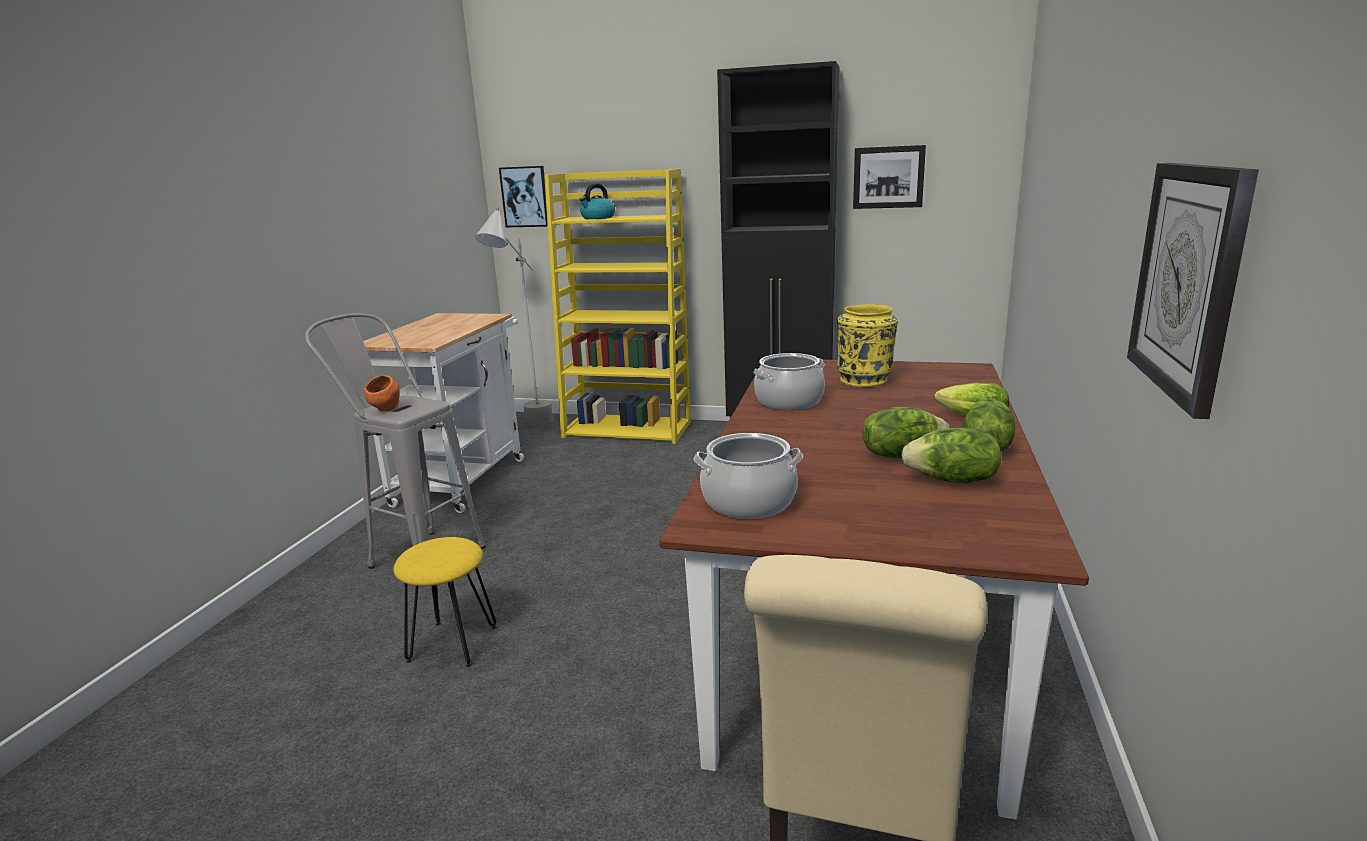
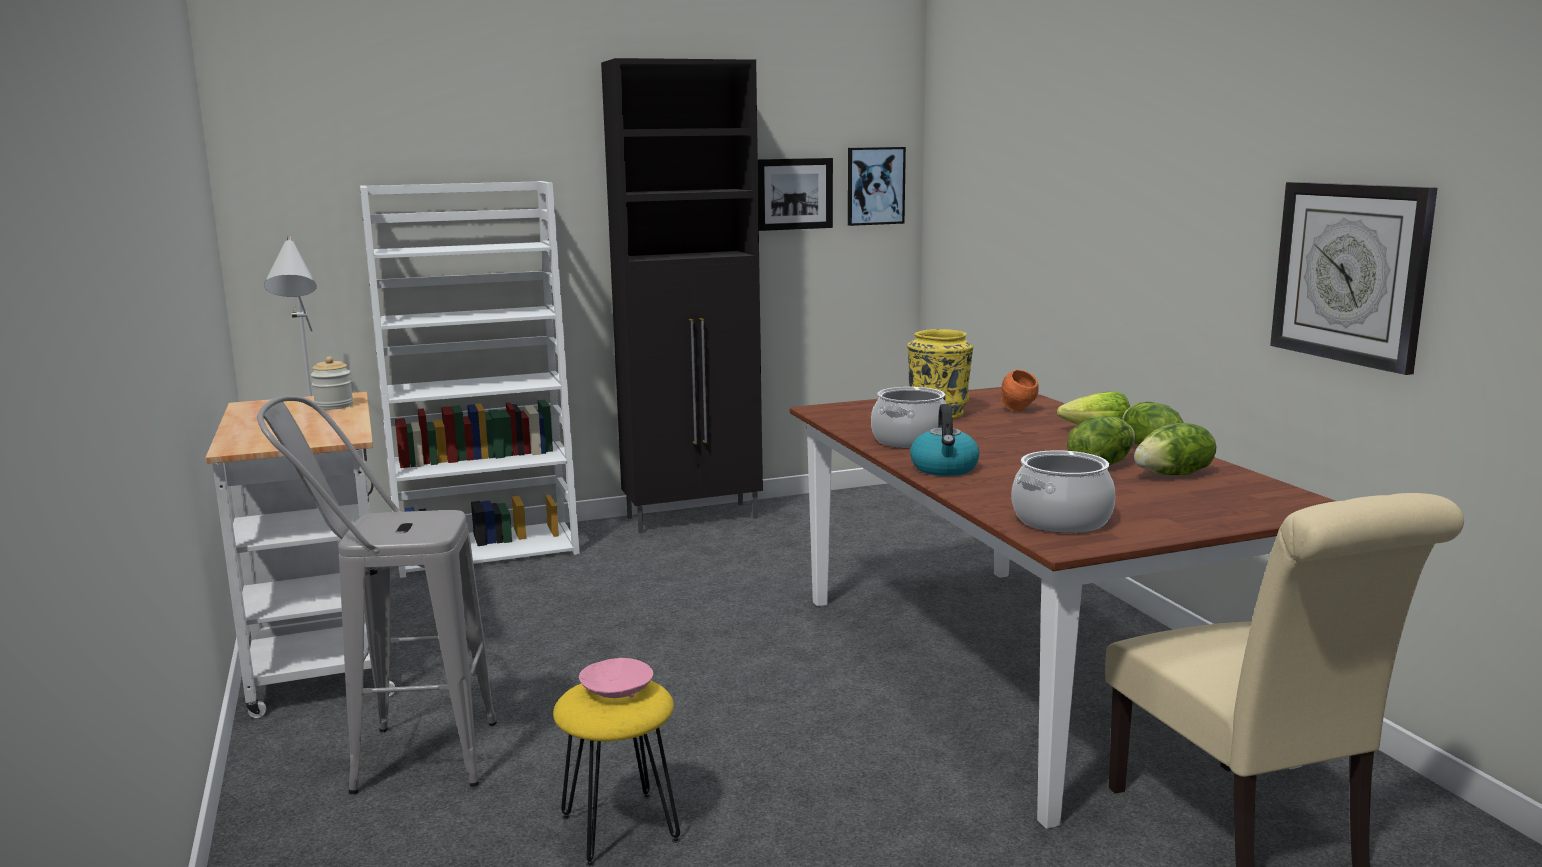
camera: 35 degrees left, 5 degrees down
orange bowl [364,375,400,412] -> orange bowl moved to [1001,370,1039,411]
picture [499,166,548,227] -> picture moved to [848,147,906,226]
yellow bookcase [544,169,691,444] -> white bookcase [360,181,580,578]
kettle [579,184,615,219] -> kettle moved to [910,404,979,476]
none -> jar [311,356,353,410]
none -> pink bowl [579,658,653,698]

